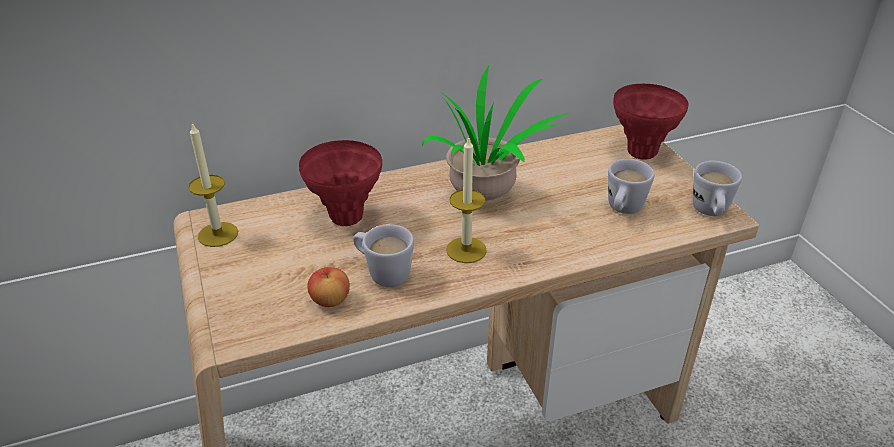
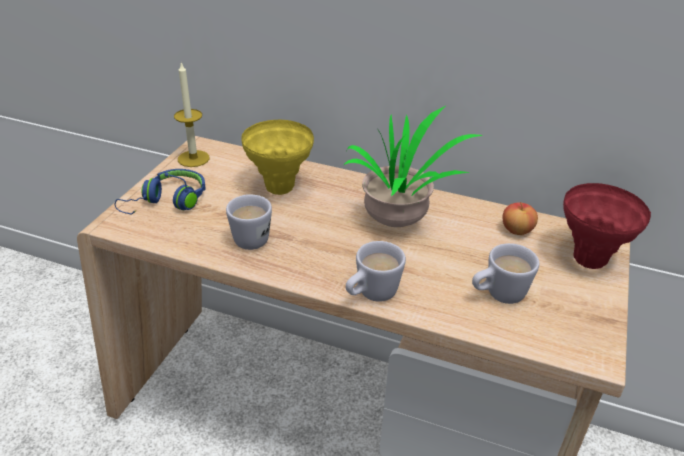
camera: 40 degrees right, 0 degrees up
red vase [299,140,382,226] -> yellow vase [241,120,314,195]
apple [307,267,350,307] -> apple moved to [502,202,538,235]
candle [446,137,487,263] -> none
white mug [692,161,742,216] -> white mug moved to [346,241,406,302]
none -> blue headphones [115,169,206,214]

